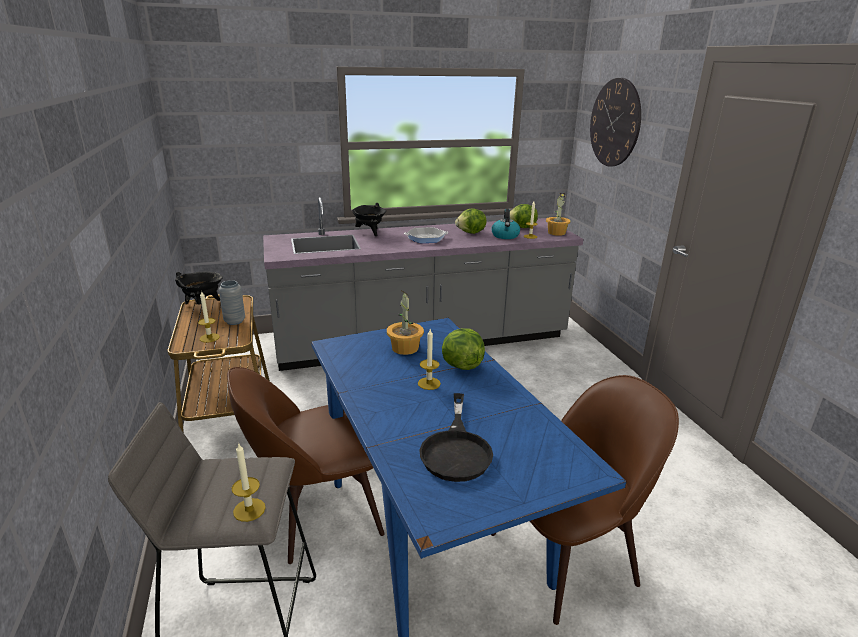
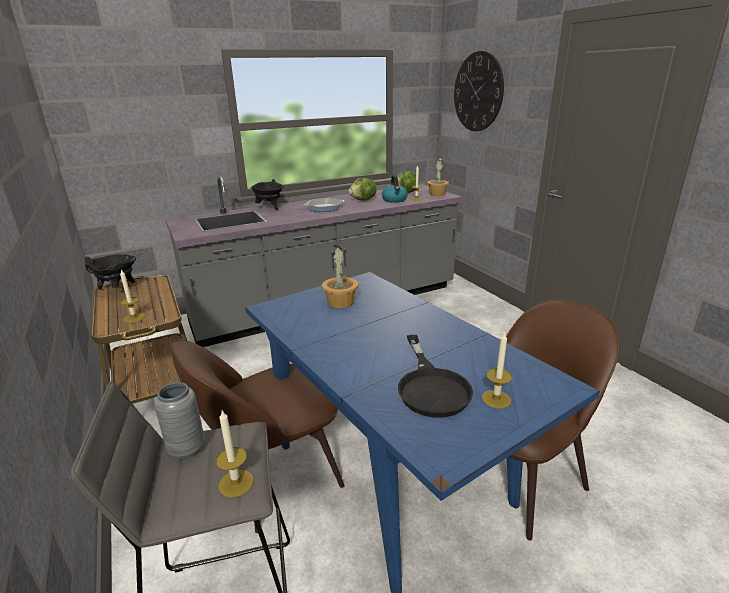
camera: 10 degrees left, 0 degrees up
grey vase [219,280,245,325] -> grey vase moved to [154,382,205,459]
candle [418,329,441,390] -> candle moved to [482,331,512,408]
lettuce [442,328,485,370] -> none

